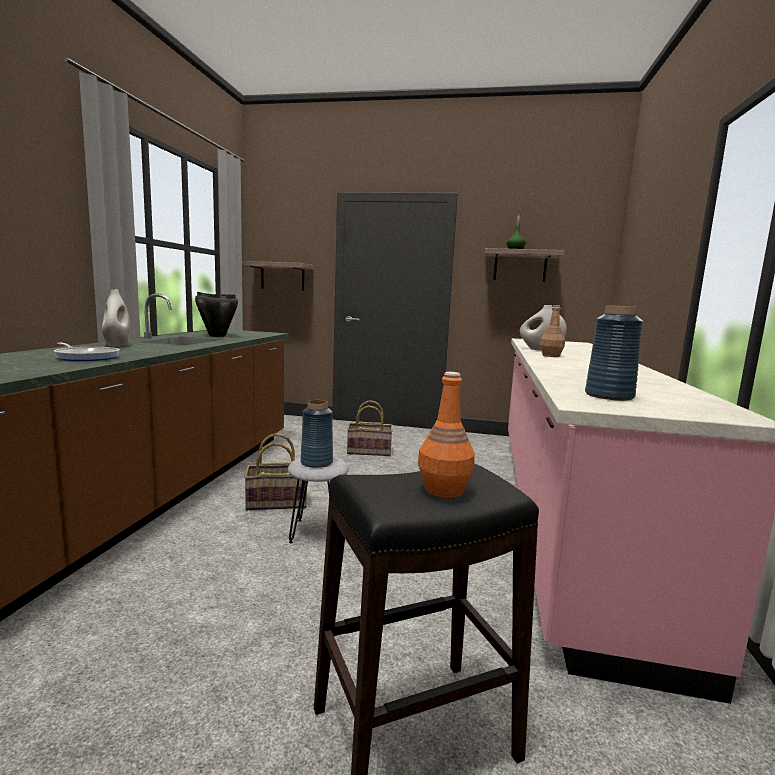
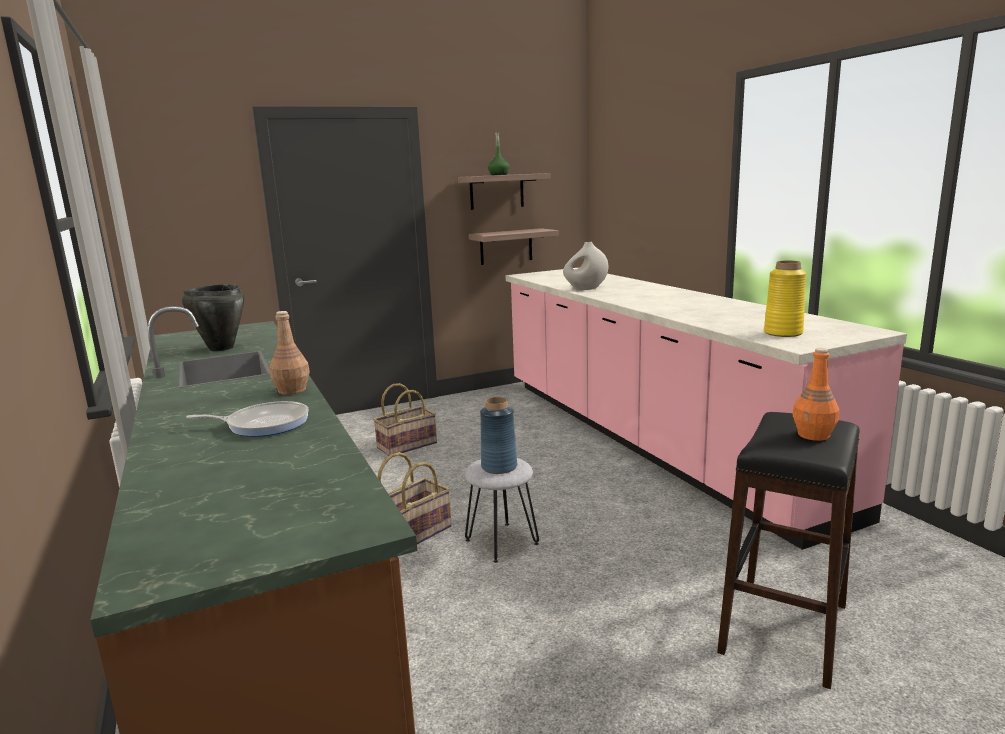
camera: 35 degrees left, 5 degrees up
white vase [102,290,130,347] -> none
shelf [242,261,313,291] -> shelf moved to [469,228,559,265]
brown bottle [540,305,565,357] -> brown bottle moved to [269,311,310,395]
blue vase [585,305,643,401] -> yellow vase [764,261,806,337]

